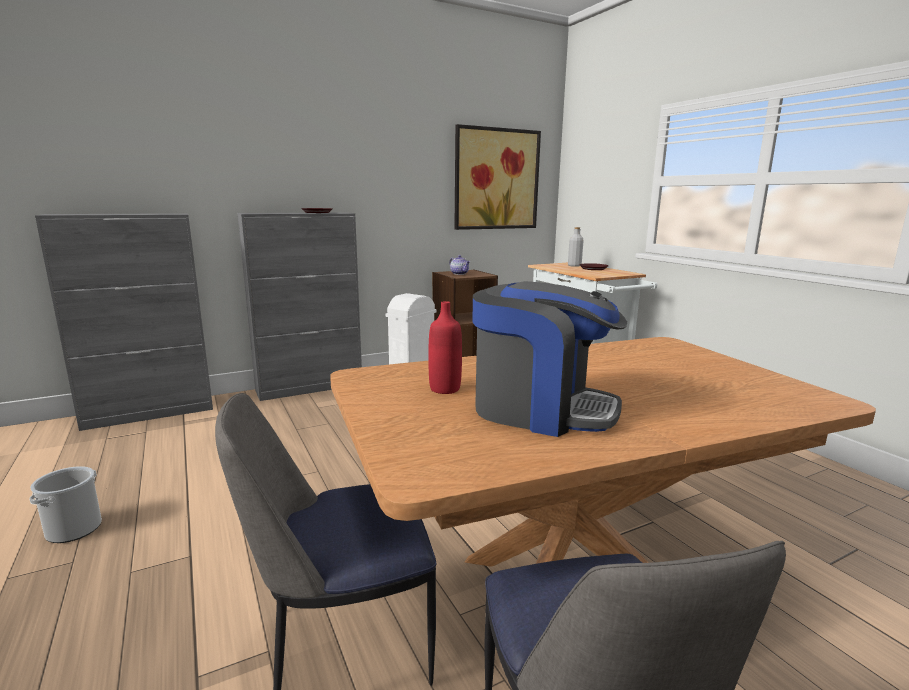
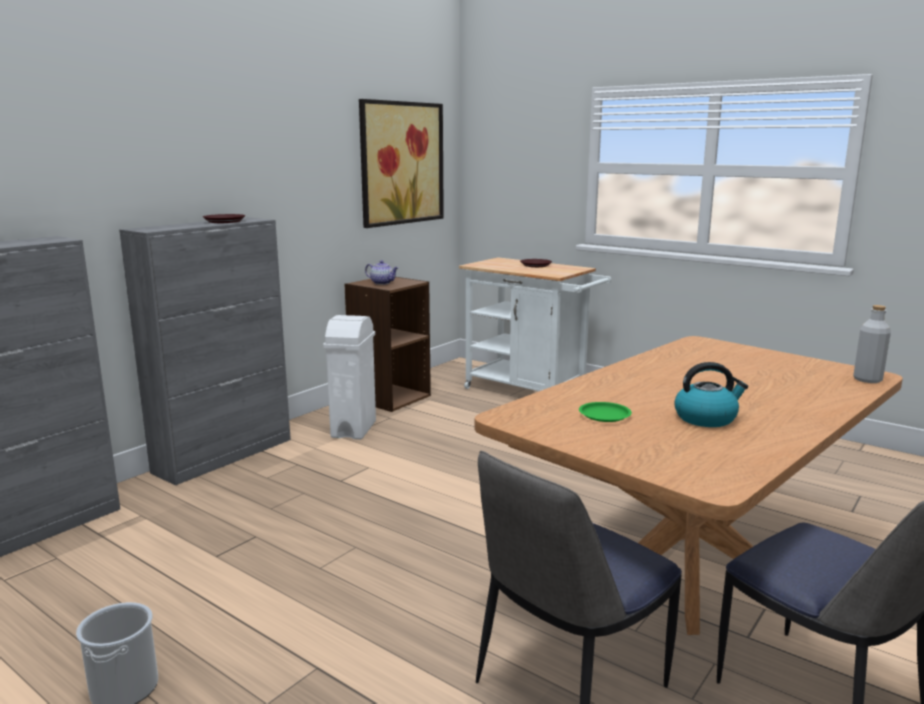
camera: 25 degrees left, 0 degrees up
red bottle [428,301,462,394] -> green plate [579,402,632,422]
coffee machine [473,281,627,437] -> kettle [674,362,748,427]
grey bottle [568,227,584,267] -> grey bottle moved to [853,305,891,383]

